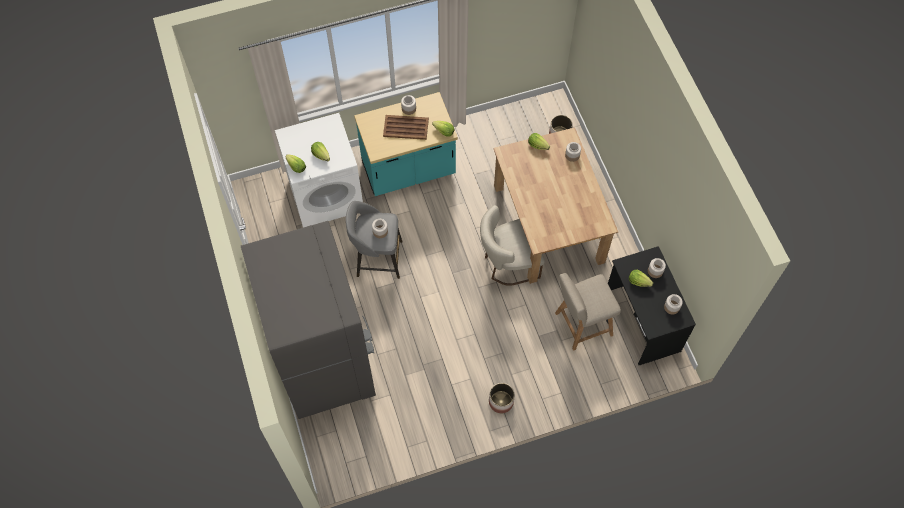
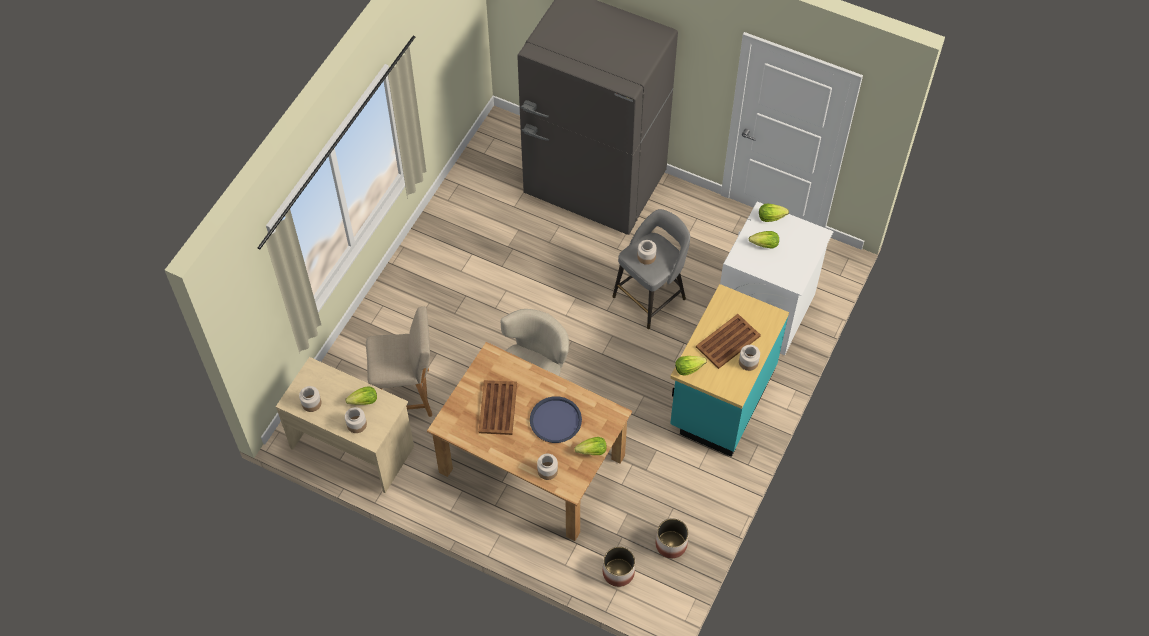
camera: 135 degrees right, 5 degrees down
planter [489,383,515,413] -> planter moved to [656,518,689,558]
beige chair [555,273,621,351] -> beige chair turned 60 degrees clockwise [366,307,432,417]
black desk [608,246,696,365] -> beige desk [276,357,414,493]
none -> brown tray [479,380,517,435]
none -> blue tray [530,396,582,443]

